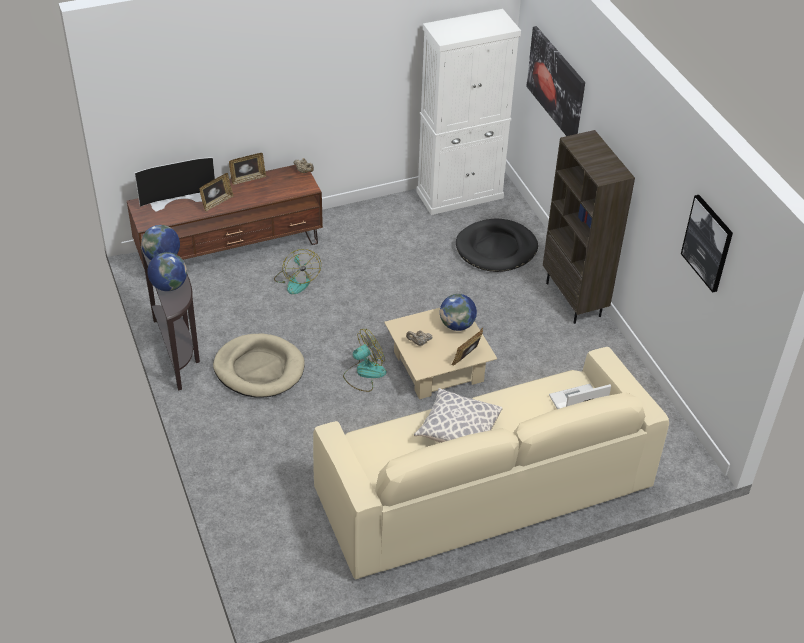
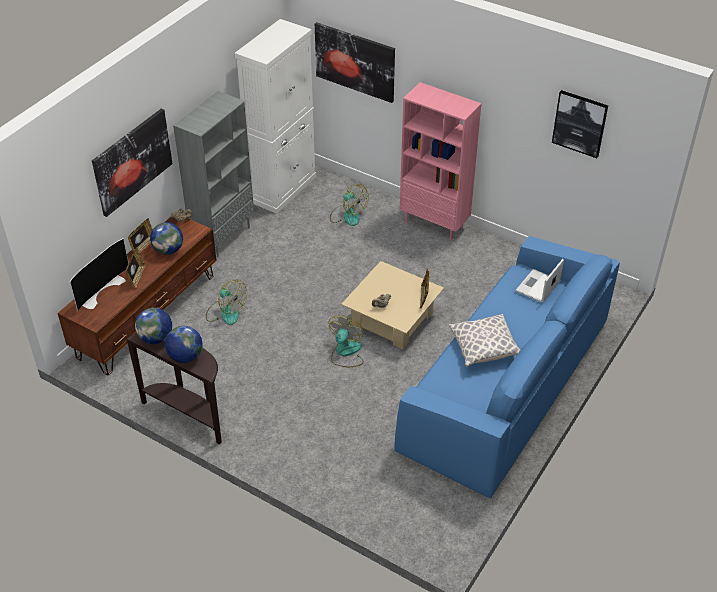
camera: 35 degrees left, 0 degrees up
beige dog bed [213,334,305,398] -> none
beige sofa [313,347,669,580] -> blue sofa [394,236,620,498]
globe [440,294,477,331] -> globe moved to [150,222,183,255]
black dog bed [456,219,538,272] -> fan [330,184,369,226]
brown bookcase [543,130,635,324] -> pink bookcase [400,82,481,241]
none -> picture [92,108,172,217]
none -> grey bookcase [173,91,254,257]

